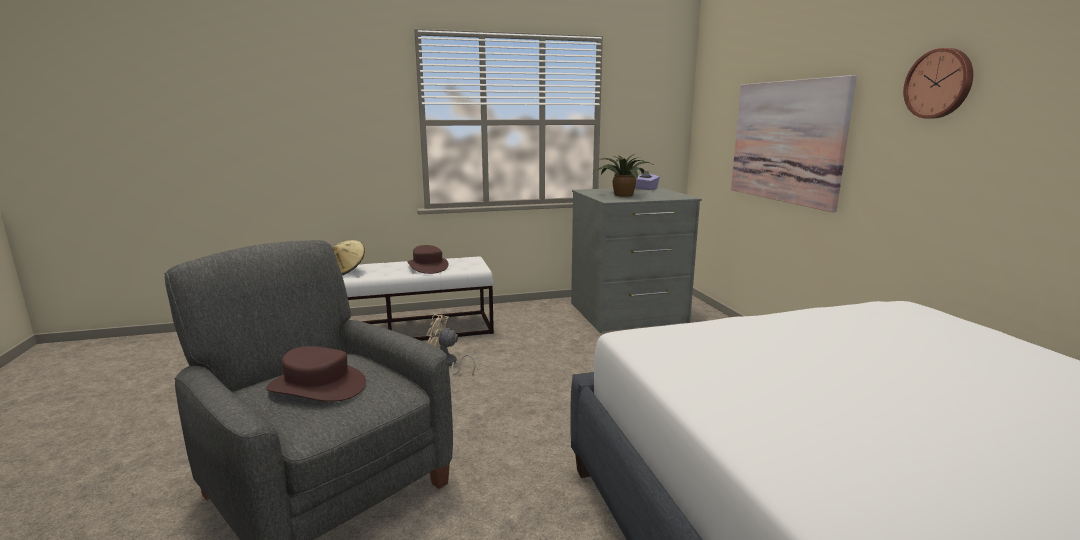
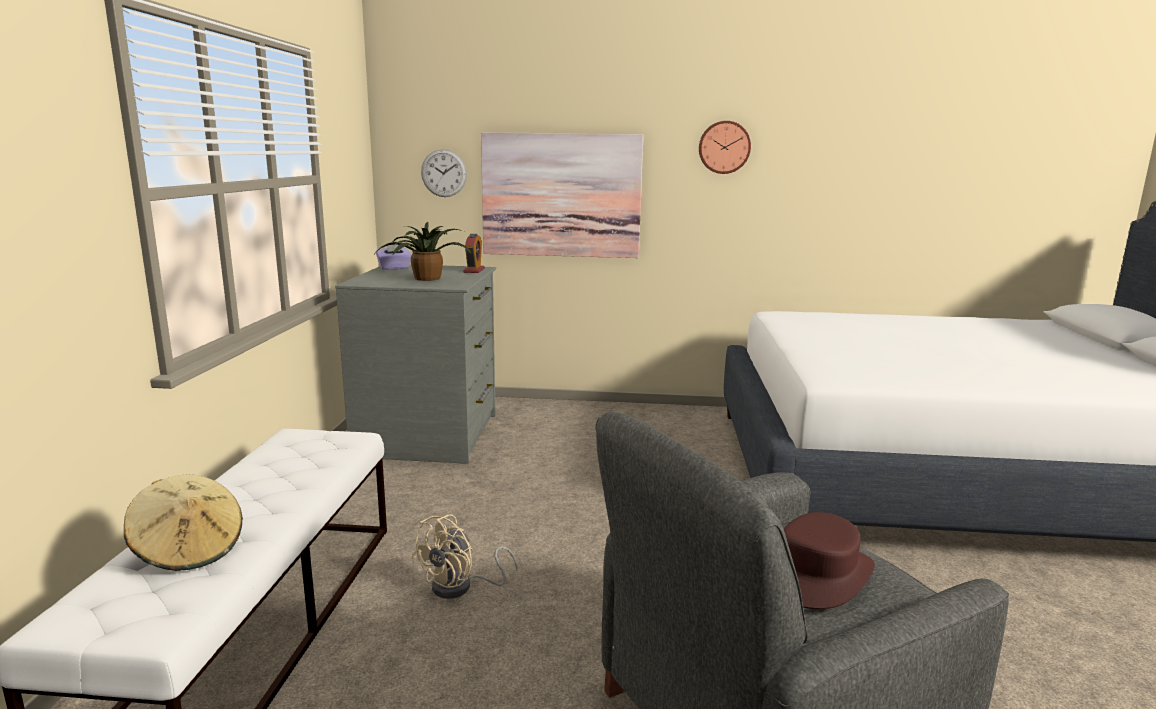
camera: 70 degrees left, 0 degrees up
brown hat [407,245,449,274] -> none
none -> wall clock [421,149,467,197]
none -> alarm clock [463,234,485,273]

